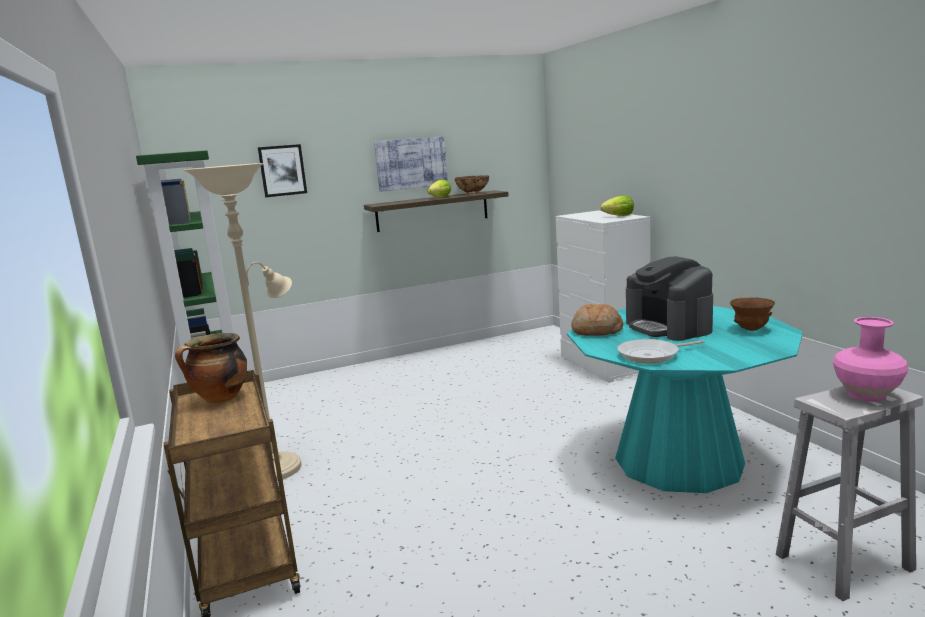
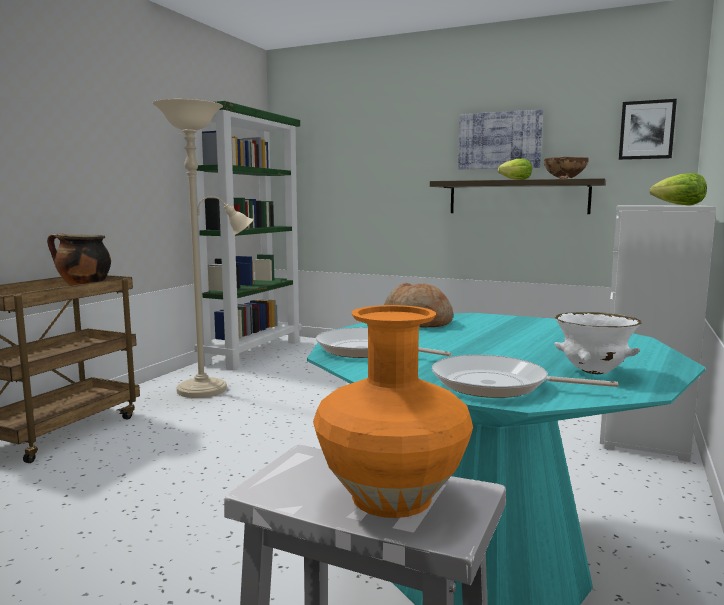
camera: 45 degrees right, 5 degrees down
picture [258,144,307,197] -> picture moved to [619,99,677,160]
coffee machine [626,256,713,341] -> none
brown bowl [730,297,775,331] -> white bowl [554,312,642,374]
pink vase [833,317,909,402] -> orange vase [313,305,473,518]
none -> frying pan [432,355,618,398]

